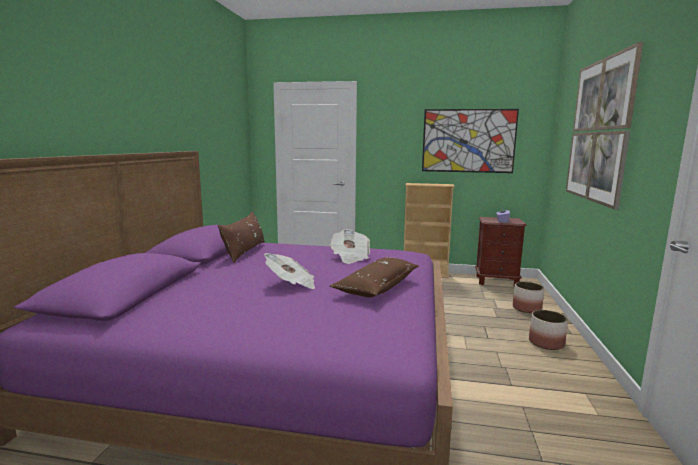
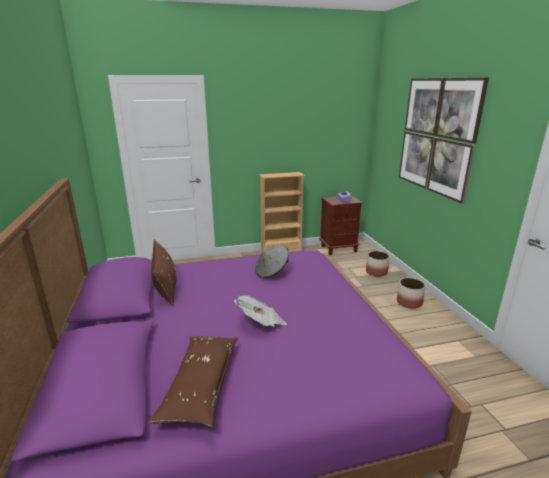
camera: 25 degrees left, 10 degrees up
newspaper [330,229,370,264] -> grey hat [255,246,289,279]
brown pillow [330,257,419,297] -> brown pillow moved to [147,336,238,428]
picture [422,109,519,173] -> none

